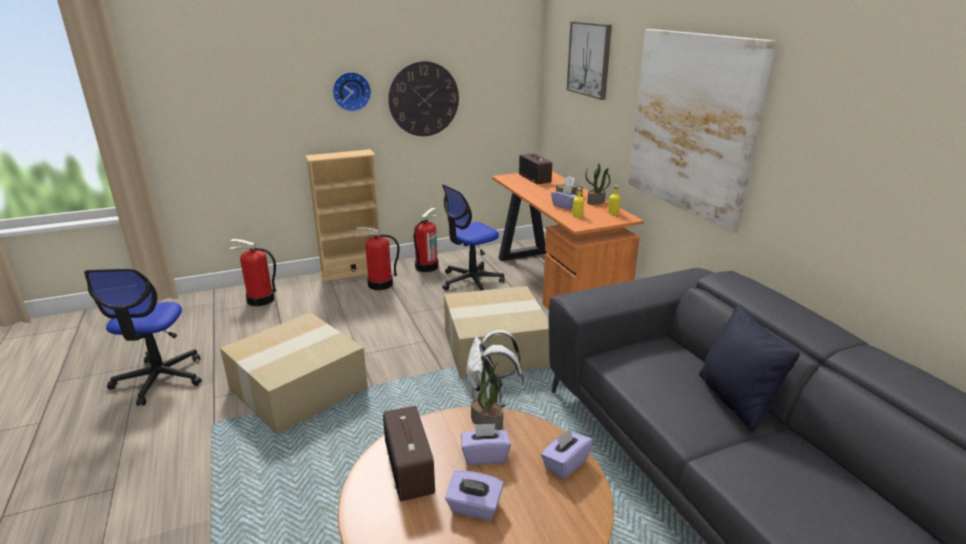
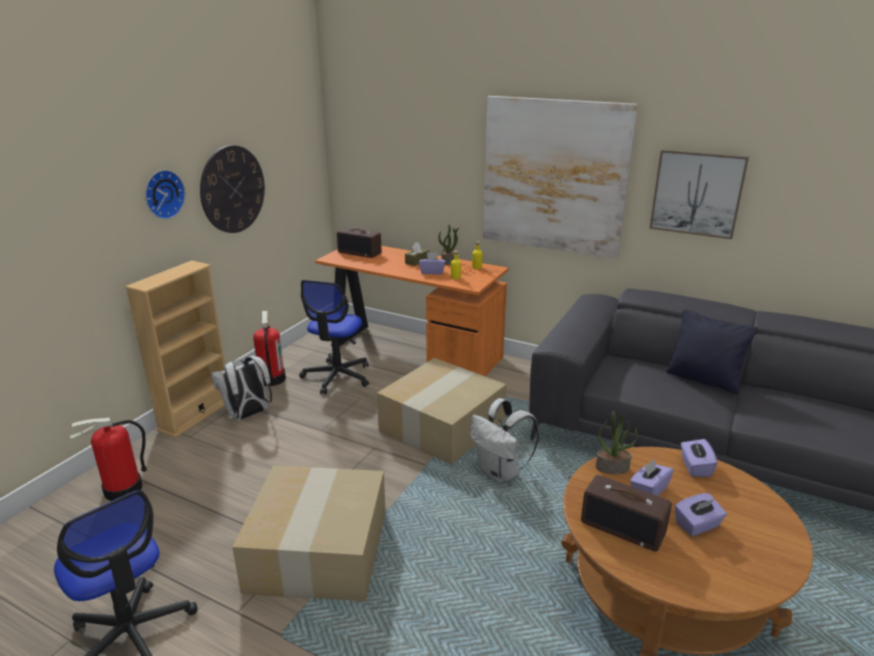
camera: 40 degrees left, 0 degrees up
fire extinguisher [354,227,399,290] -> white backpack [211,356,272,420]
picture [567,21,612,100] -> picture moved to [650,149,749,239]

